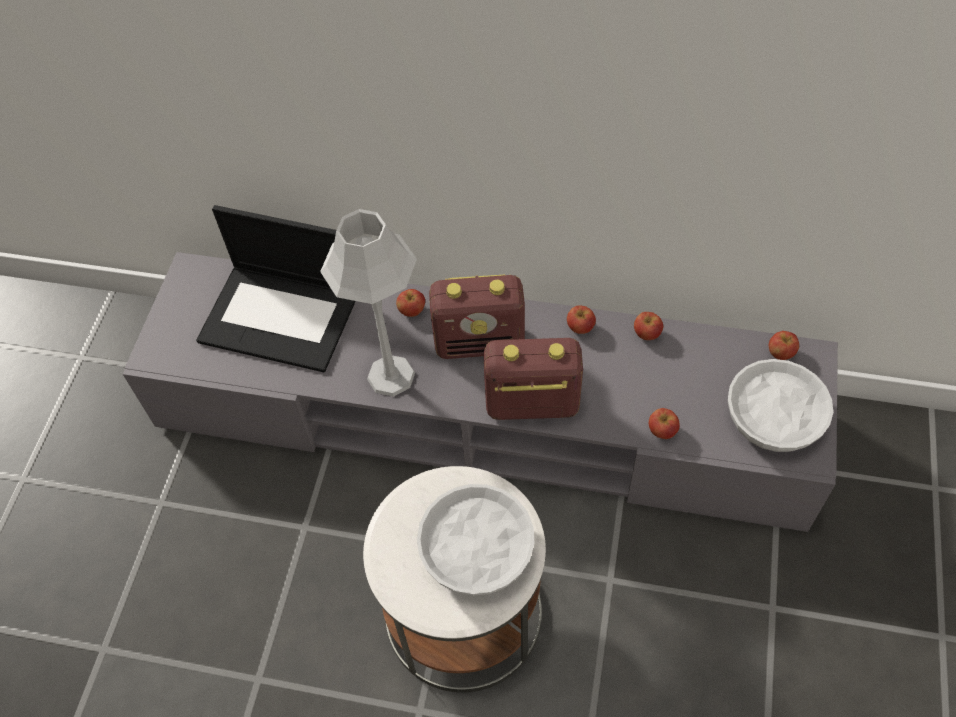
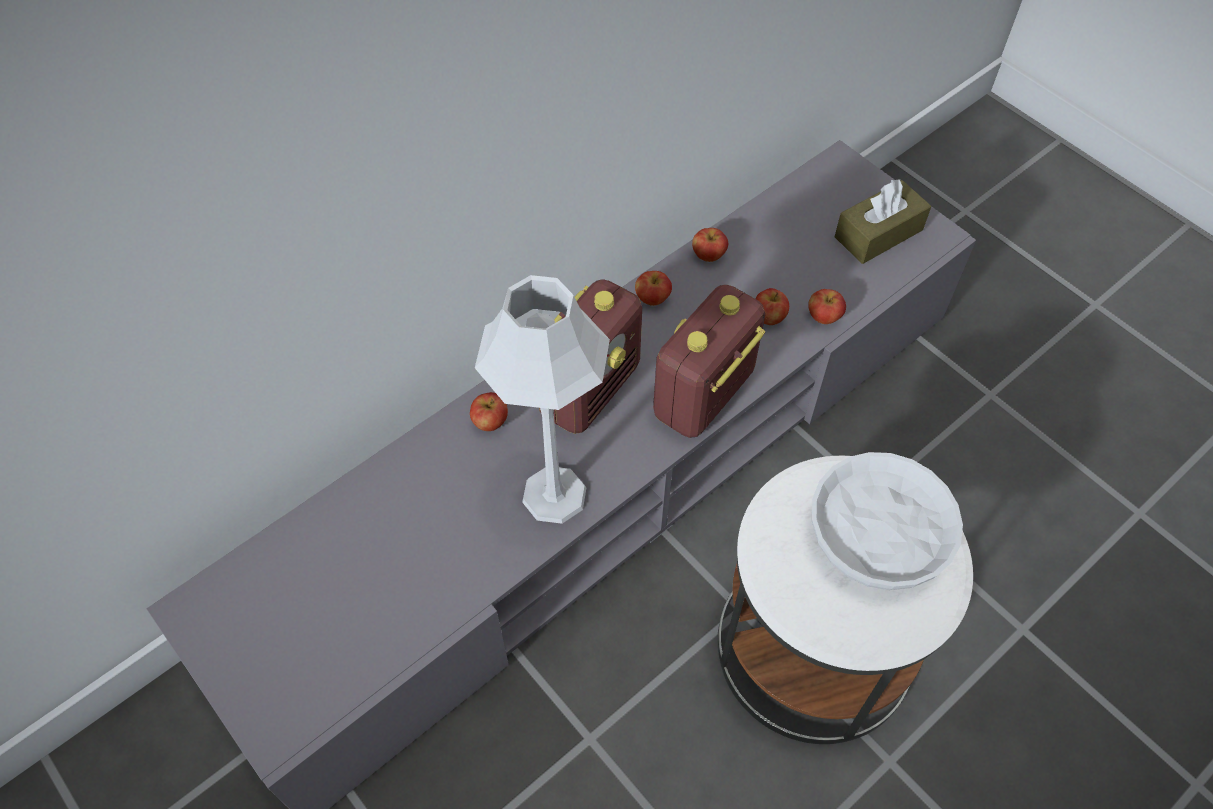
camera: 55 degrees left, 0 degrees up
laptop [196,205,356,372] -> none
white bowl [728,359,833,452] -> brown tissue box [835,179,931,264]
apple [769,331,799,360] -> apple moved to [756,288,789,325]

